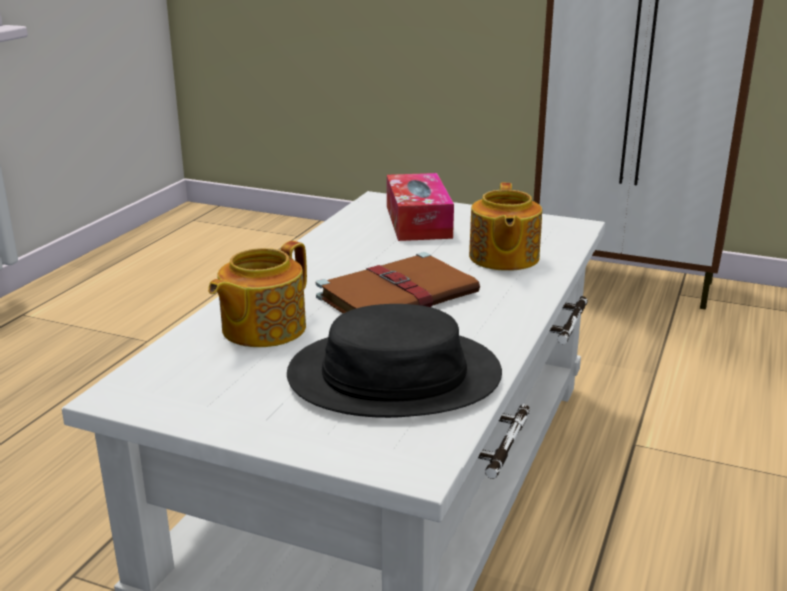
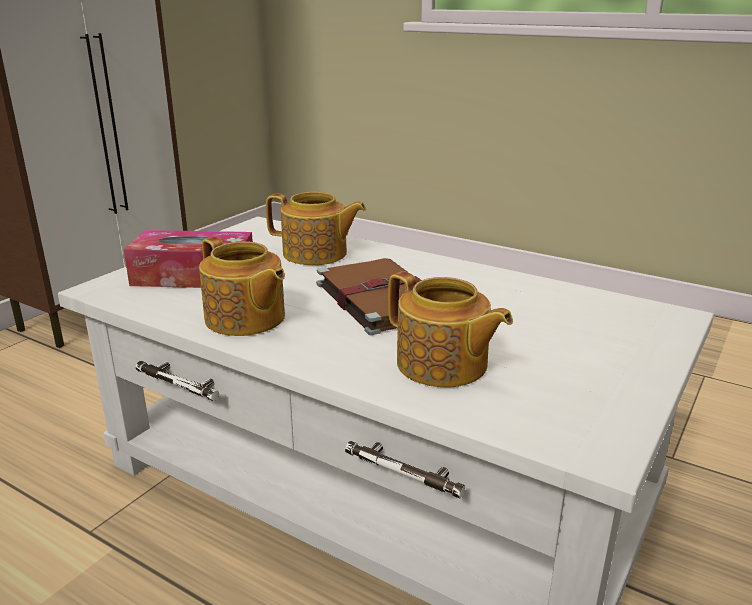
camera: 80 degrees left, 0 degrees up
black hat [287,304,502,418] -> none
none -> teapot [199,237,285,336]

